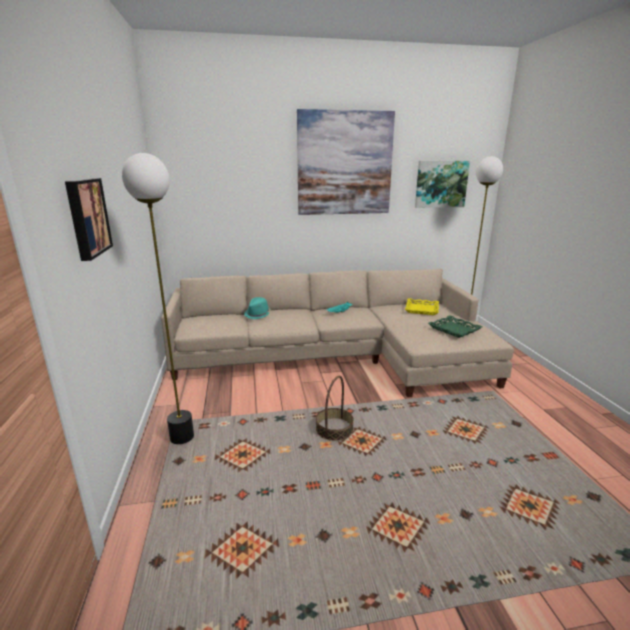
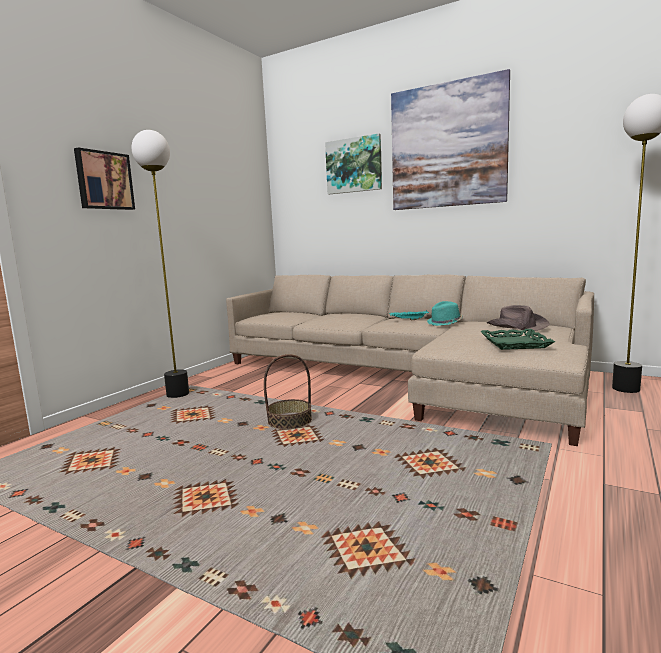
camera: 40 degrees right, 10 degrees down
turquoise hat [244,297,271,319] -> turquoise hat moved to [427,301,463,326]
yellow tray [405,298,439,315] -> brown hat [487,305,550,331]
picture [415,161,470,208] -> picture moved to [325,134,382,194]

